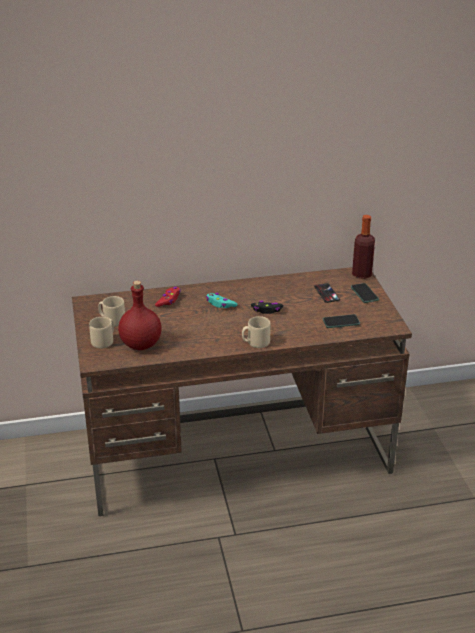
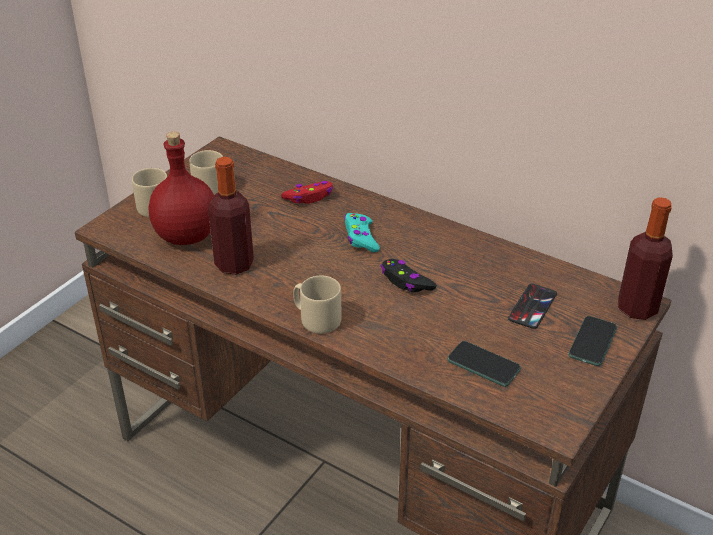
camera: 45 degrees right, 5 degrees up
none -> bottle [208,157,254,275]

